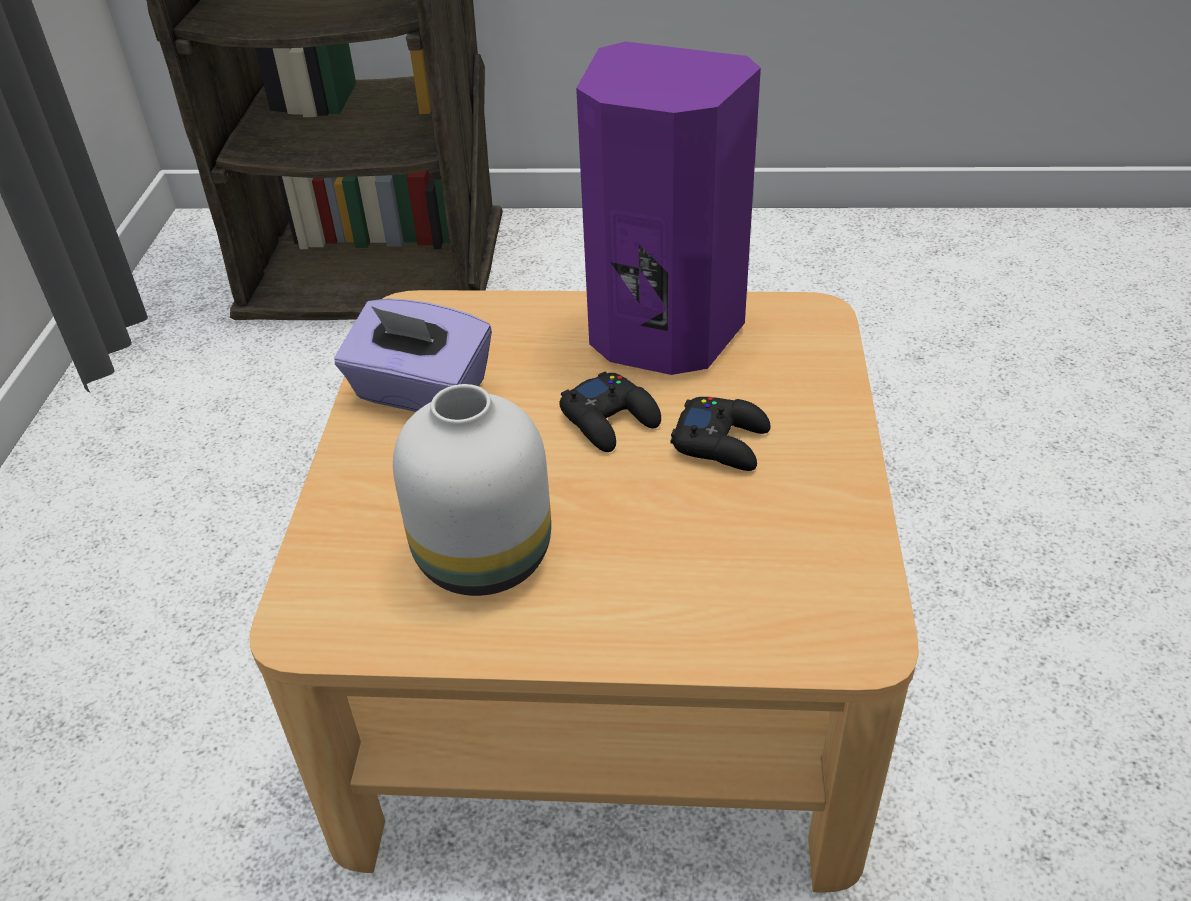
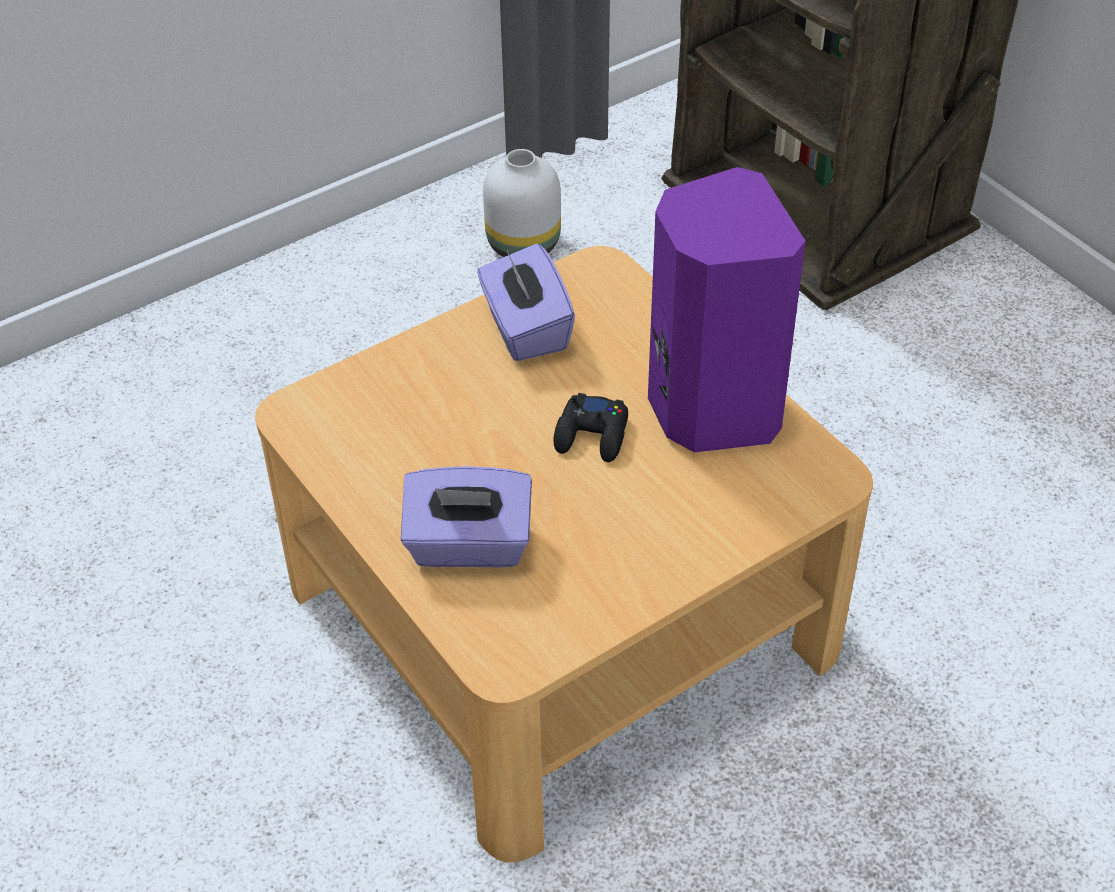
camera: 50 degrees right, 5 degrees up
white vase [393,384,551,596] -> white vase moved to [483,149,561,257]
black game controller [671,397,771,471] -> none
none -> purple tissue box [401,466,532,568]

